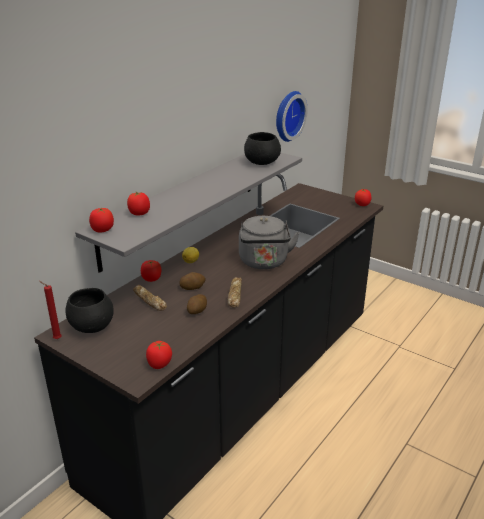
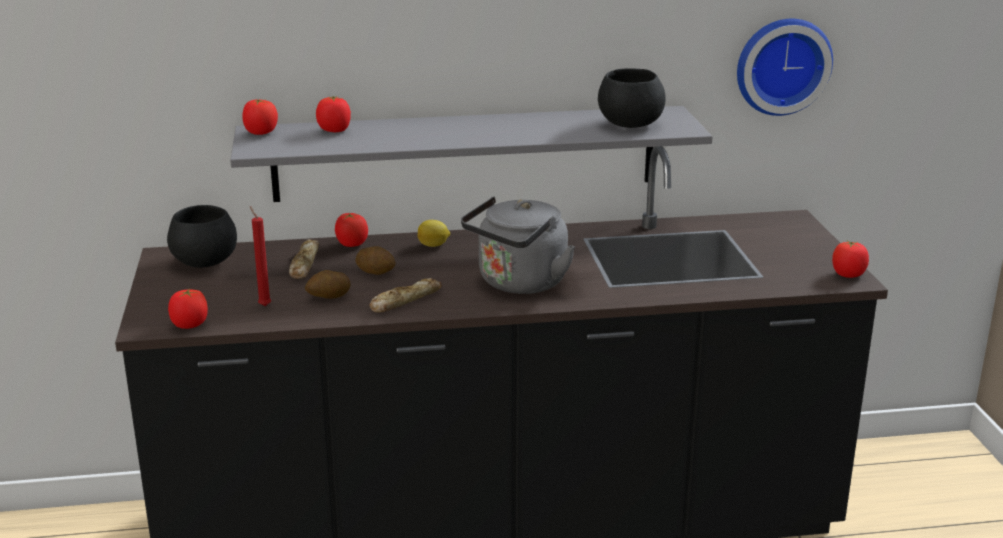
camera: 45 degrees right, 5 degrees down
red candle [39,281,62,339] -> red candle moved to [250,206,271,306]

